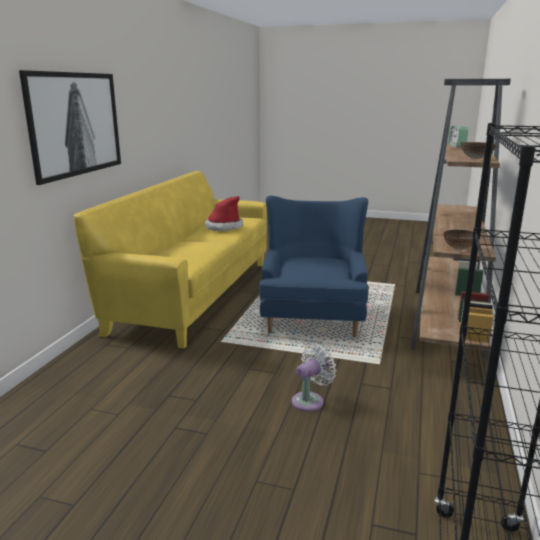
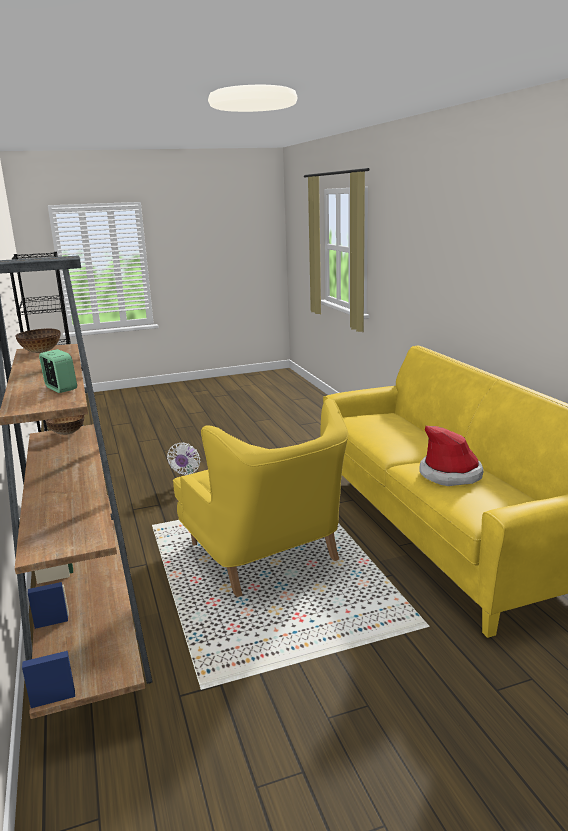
camera: 145 degrees right, 0 degrees up
picture [19,70,121,185] -> none
blue armchair [259,195,369,337] -> yellow armchair [173,398,348,597]

